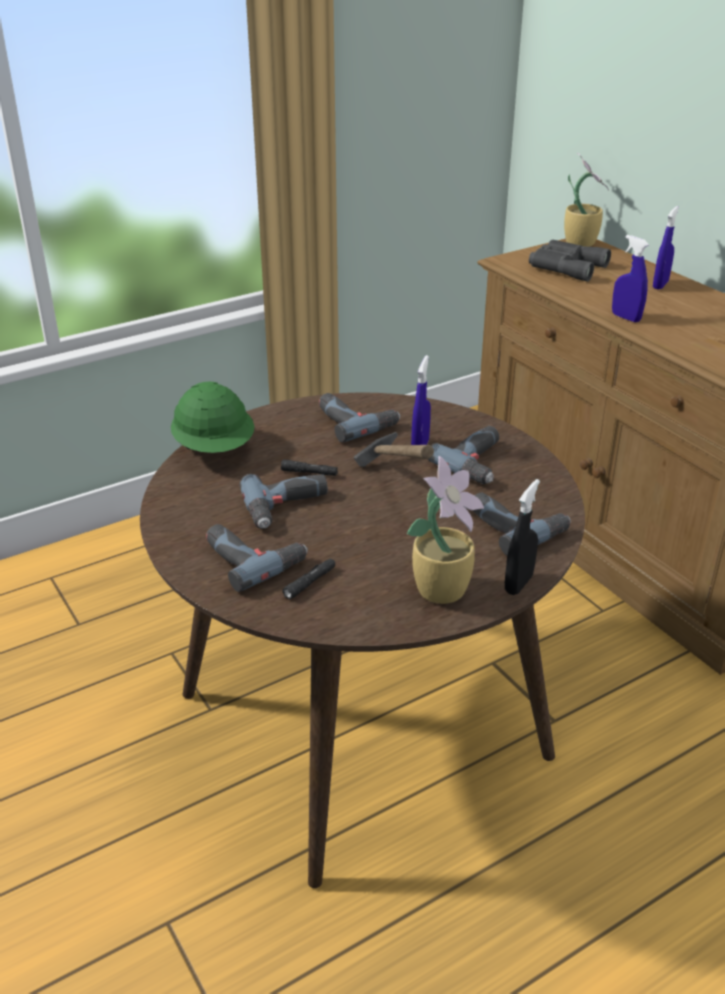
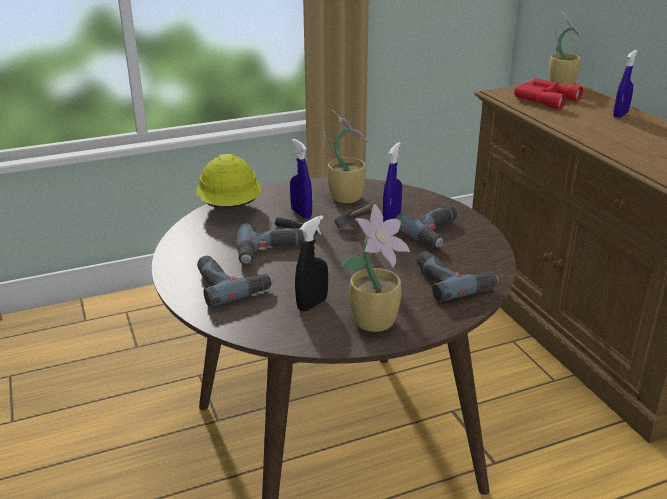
camera: 10 degrees right, 5 degrees down
green hard hat [171,382,254,453] -> yellow hard hat [196,154,261,208]
black flashlight [282,558,335,600] -> none
power drill [319,393,401,443] -> potted plant [324,110,370,203]
black spray bottle [505,479,540,595] -> black spray bottle moved to [295,215,328,311]
grey binoculars [529,240,611,282] -> red binoculars [514,78,583,110]
blue spray bottle [612,235,649,322] -> blue spray bottle moved to [290,139,312,219]

